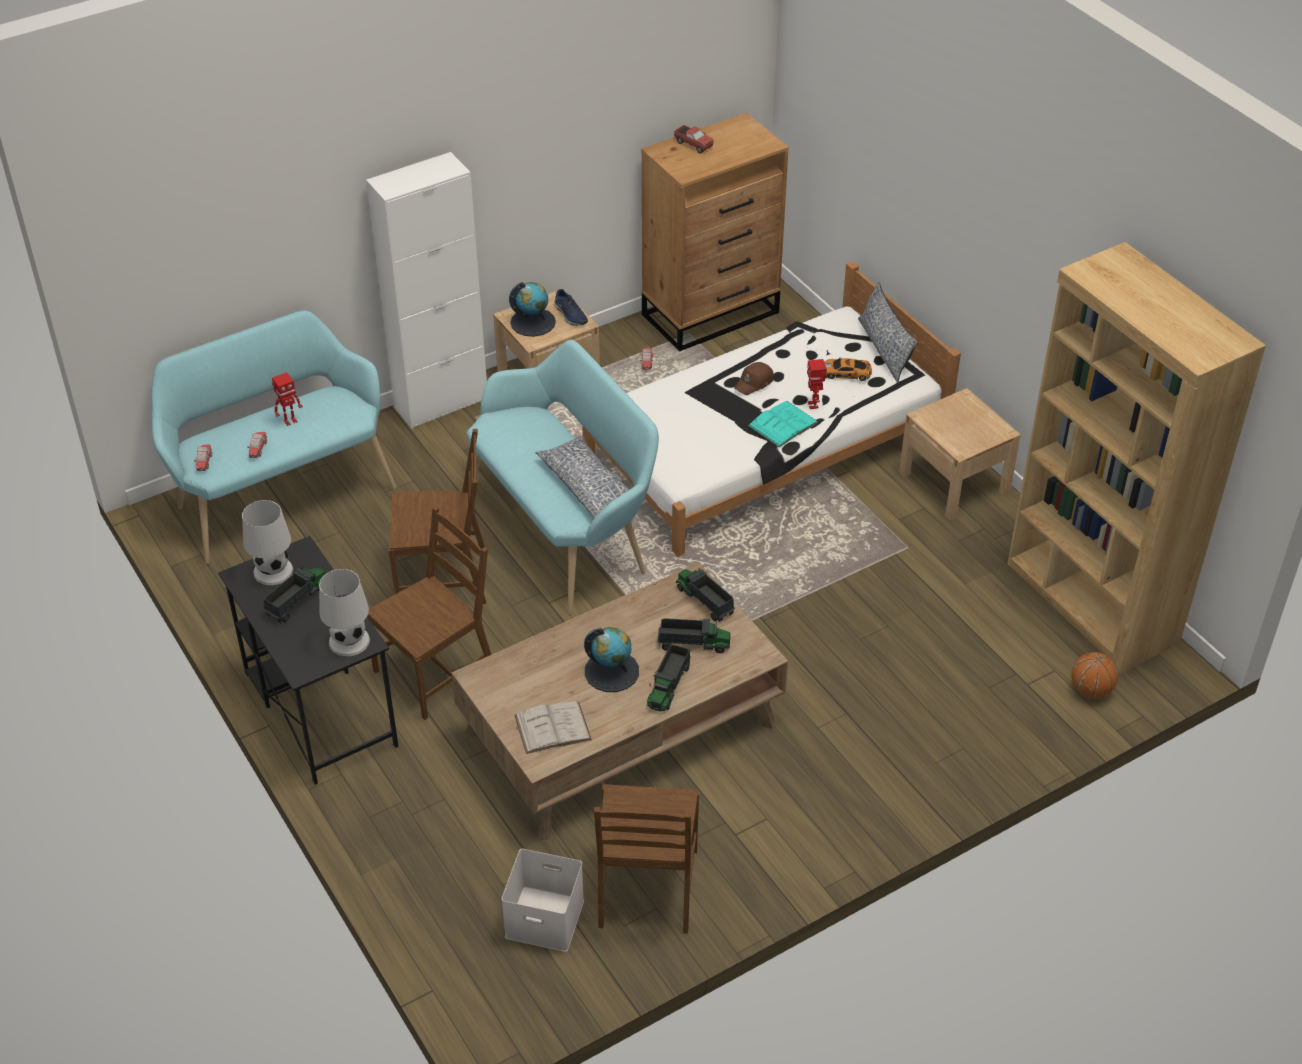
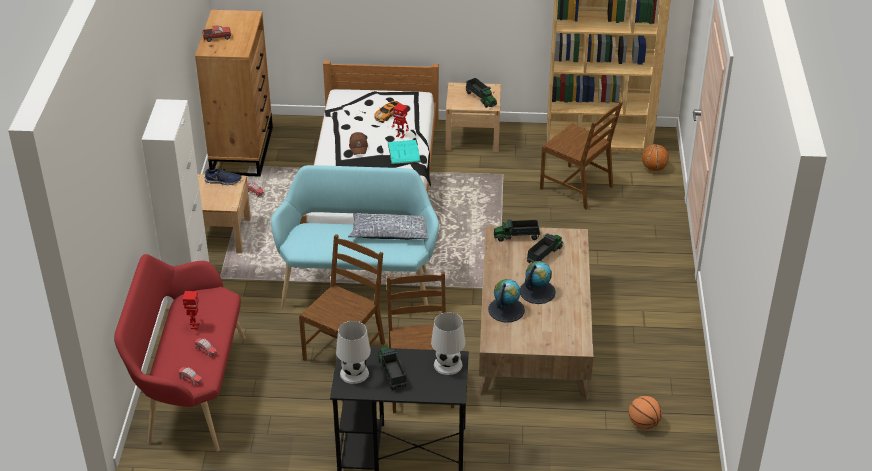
camera: 55 degrees left, 5 degrees down
turquoise bench [151,311,396,564] -> red bench [114,254,246,452]
white storage box [501,849,584,952] -> basketball [629,396,662,429]
globe [509,282,556,337] -> globe moved to [488,279,525,322]
white book [514,701,592,754] -> none
brown chair [594,784,699,934] -> brown chair moved to [540,101,623,209]
toy truck [647,644,690,712] -> toy truck moved to [466,78,497,108]
pillow [858,282,918,383] -> none

